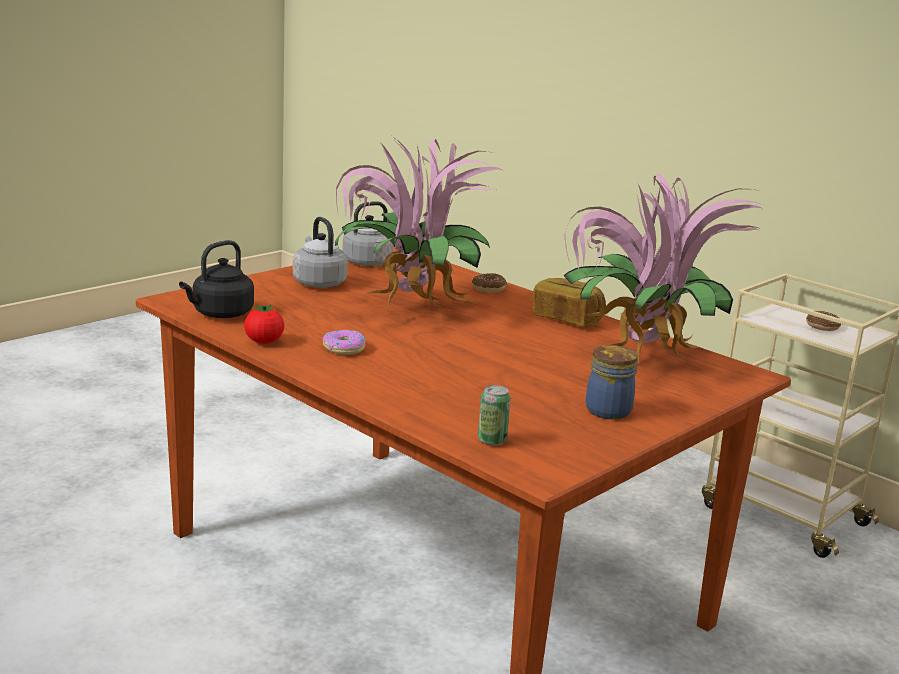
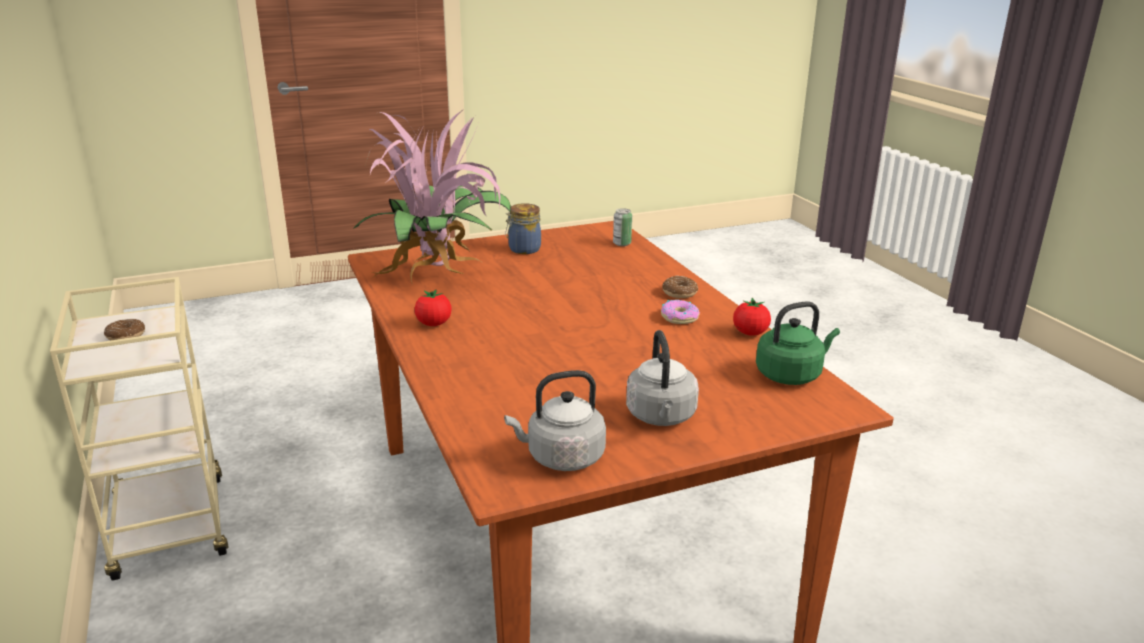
camera: 155 degrees left, 5 degrees up
black kettle [179,240,254,318] -> green kettle [756,301,840,385]
potted plant [335,136,503,310] -> none
donut [472,273,507,292] -> donut moved to [662,276,698,298]
bread [533,278,606,327] -> tomato [414,290,452,326]

